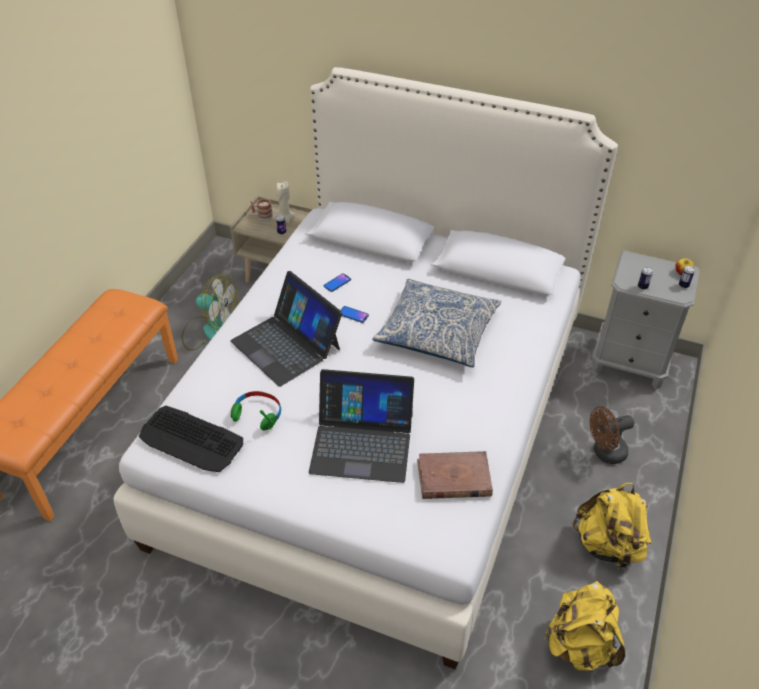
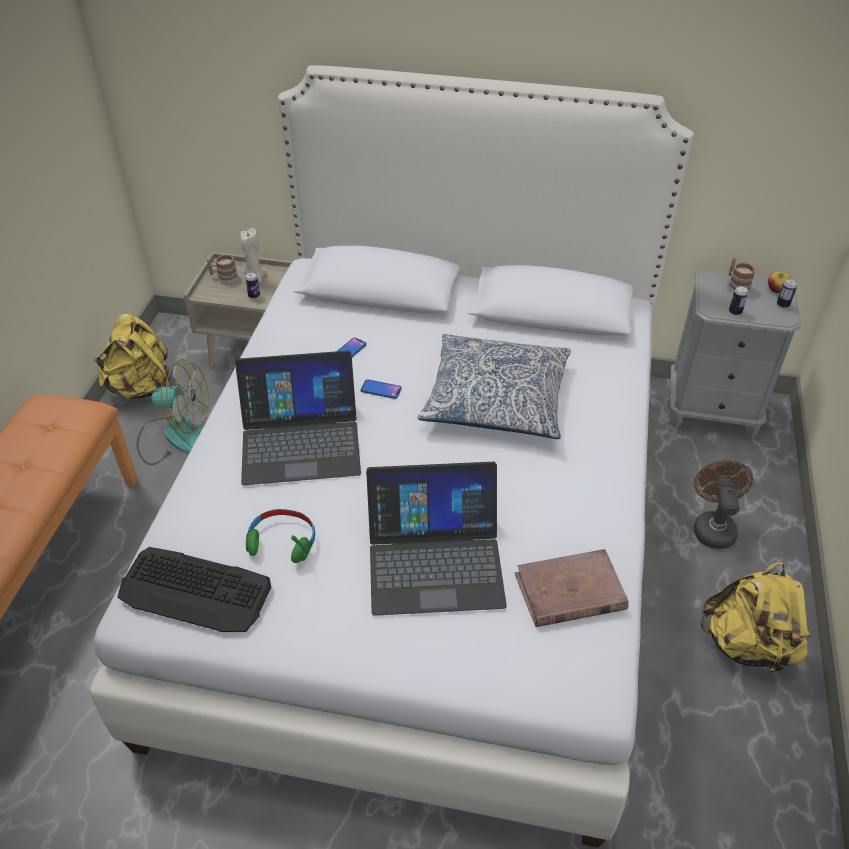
camera: 10 degrees left, 0 degrees up
laptop [230,271,342,387] -> laptop turned 45 degrees counterclockwise [235,351,361,485]
yellow backpack [544,581,625,671] -> yellow backpack moved to [94,313,170,399]
brown fan [589,406,634,464] -> brown fan turned 120 degrees clockwise [694,460,753,549]
none -> mug [727,258,755,293]

